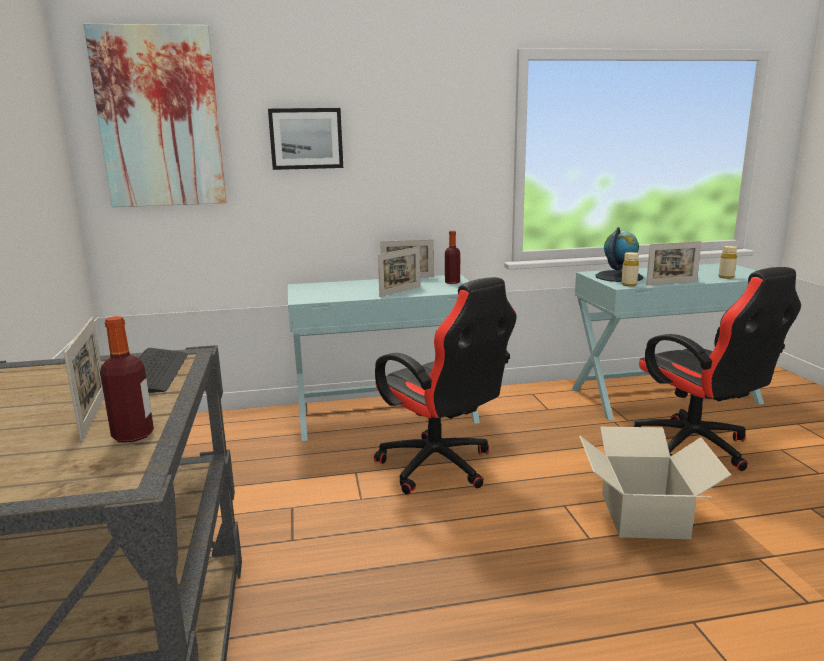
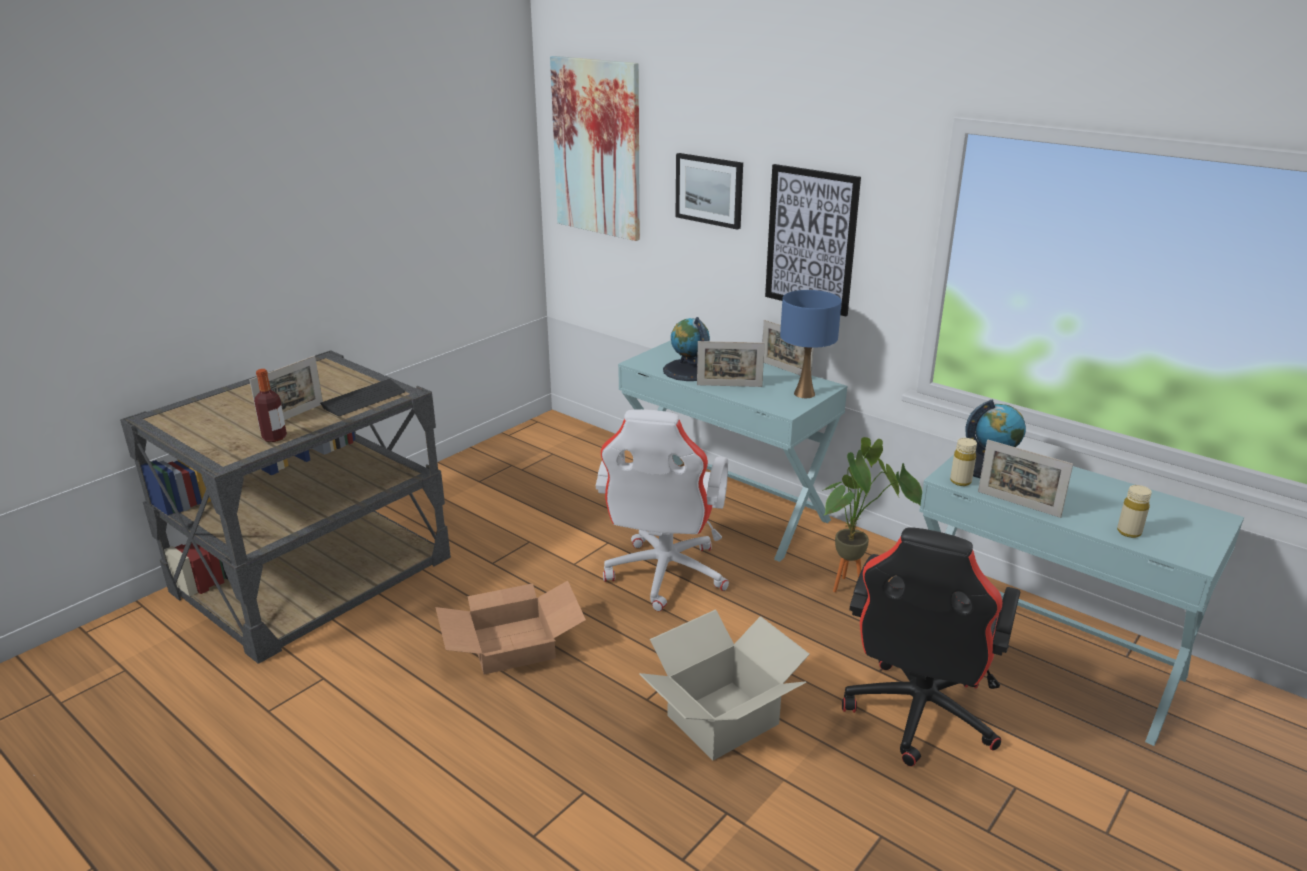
camera: 50 degrees right, 10 degrees up
black office chair [374,277,517,495] -> white office chair [596,409,729,611]
bottle [445,231,460,284] -> blue table lamp [780,290,842,398]
none -> cardboard box [436,581,586,674]
none -> globe [663,317,710,381]
none -> picture [765,164,861,316]
none -> potted plant [823,437,922,592]

